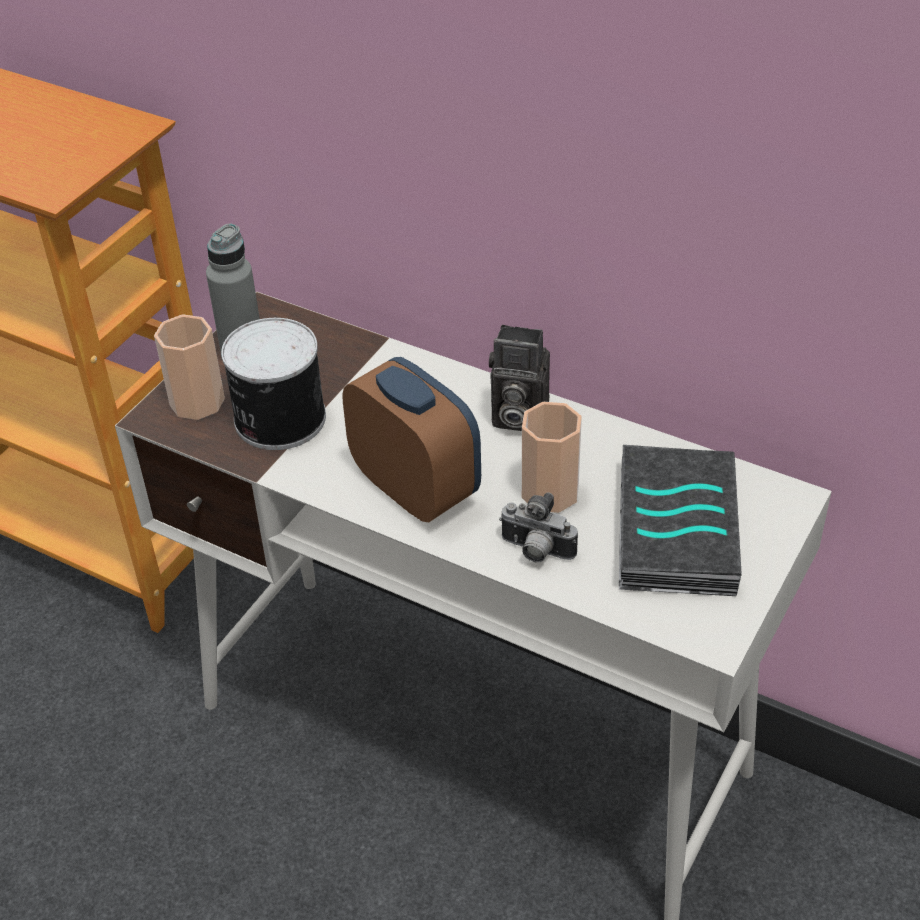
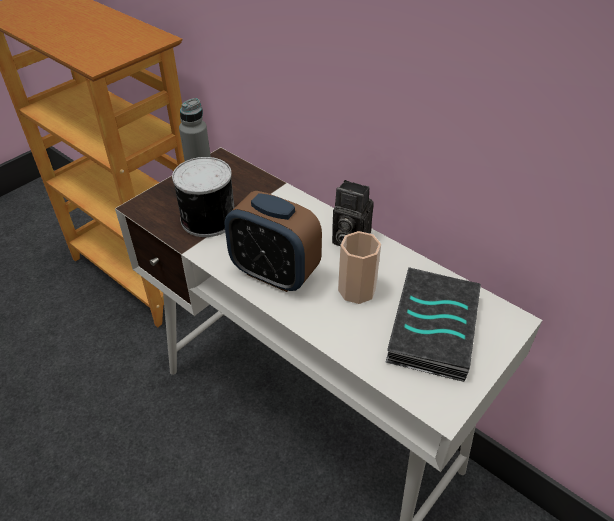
camera: 10 degrees right, 0 degrees up
cup [154,314,225,420] -> none
alarm clock [342,357,481,522] -> alarm clock turned 150 degrees clockwise [225,191,322,292]
camera [499,492,578,563] -> none

